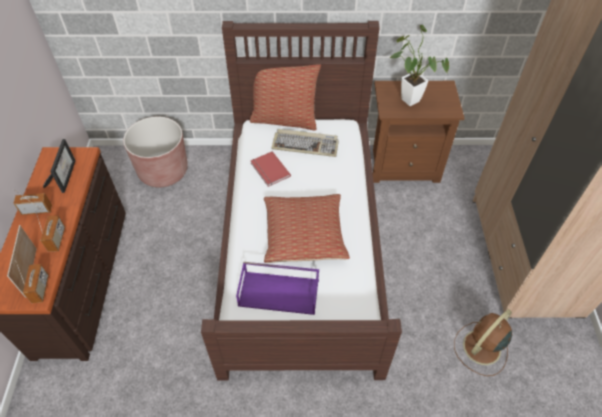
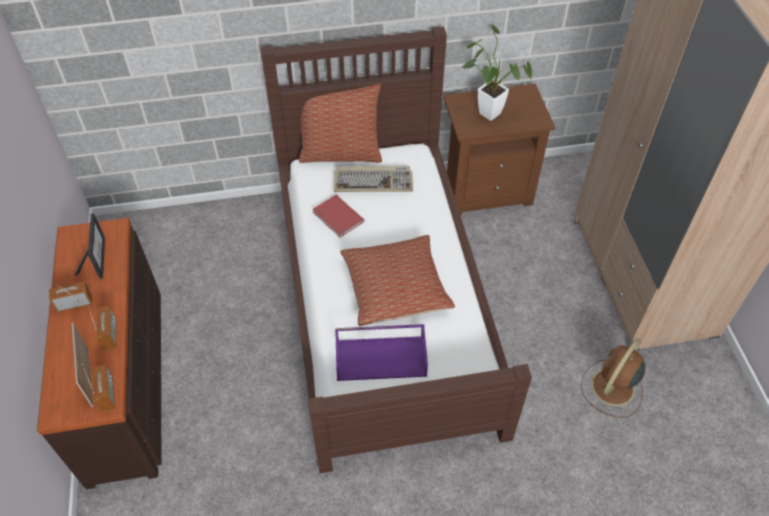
camera: 10 degrees left, 0 degrees up
brown planter [123,117,188,187] -> none

